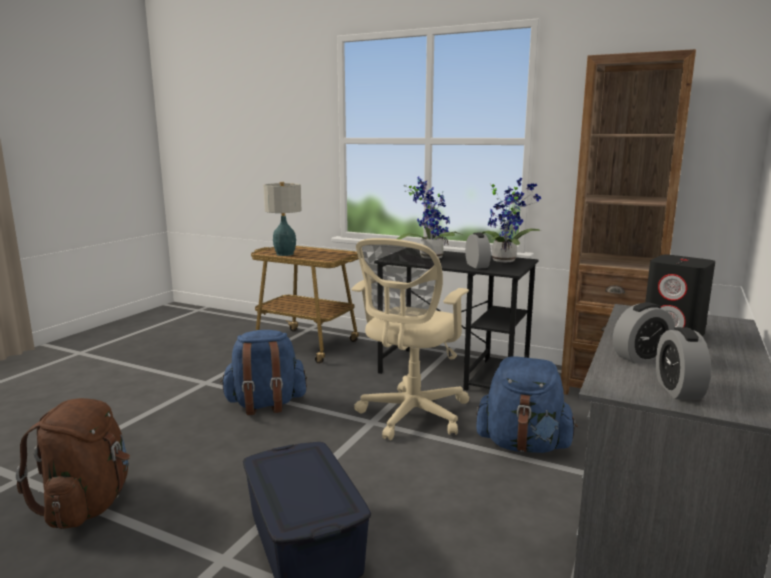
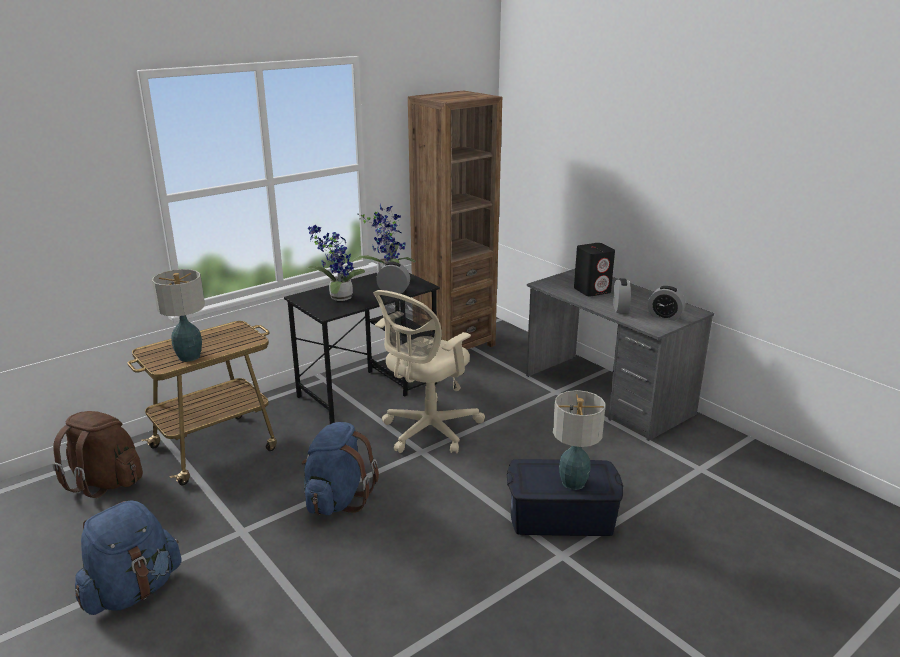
camera: 65 degrees left, 10 degrees up
brown backpack [16,398,130,529] -> brown backpack moved to [53,411,143,498]
beige office chair [352,238,470,440] -> beige office chair turned 75 degrees clockwise [373,290,485,453]
blue backpack [476,356,578,453] -> blue backpack moved to [75,500,182,615]
none -> table lamp [553,390,606,490]

